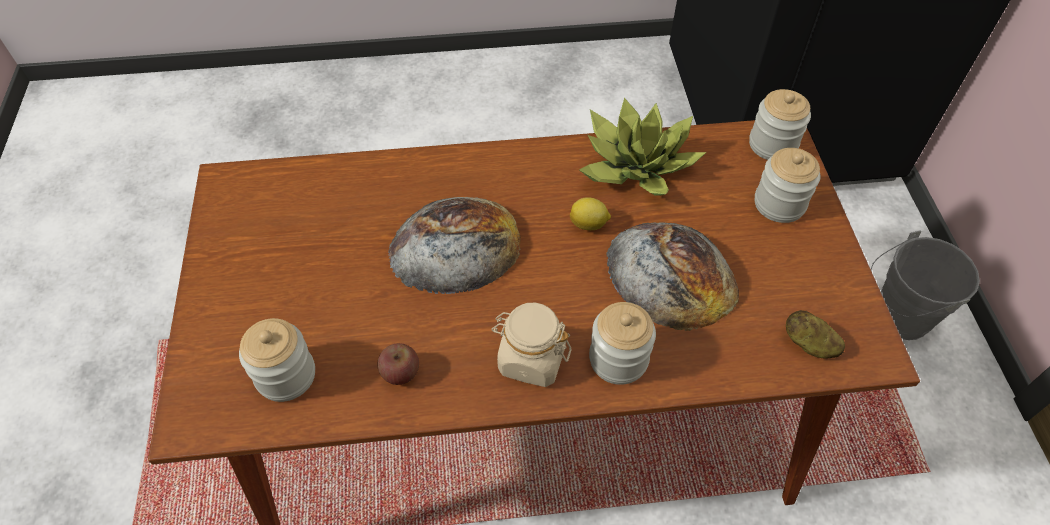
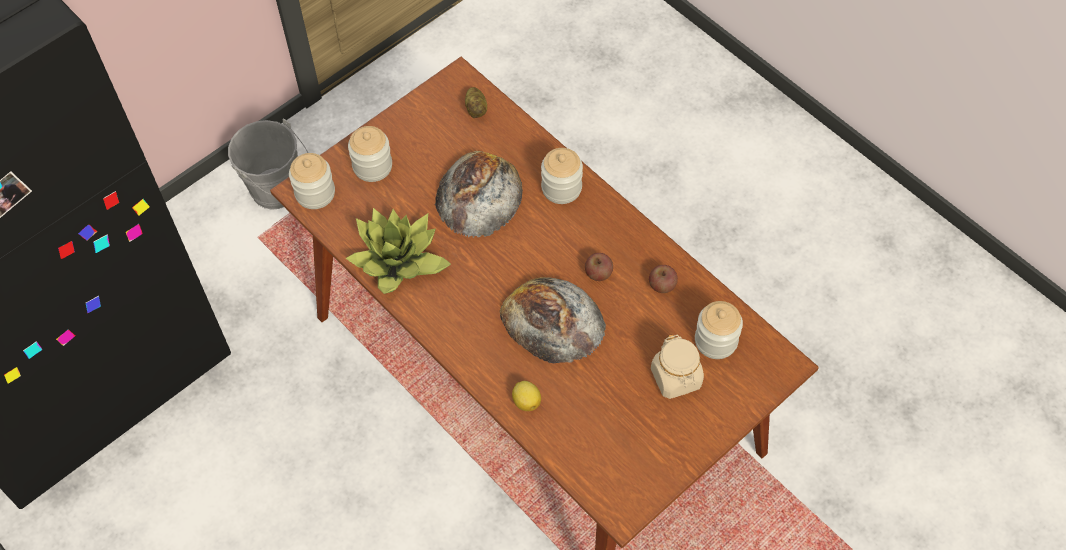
camera: 125 degrees left, 5 degrees up
beige jar [491,303,571,387] -> beige jar moved to [651,335,704,399]
lemon [570,197,611,230] -> lemon moved to [512,381,541,411]
none -> apple [585,253,613,281]

